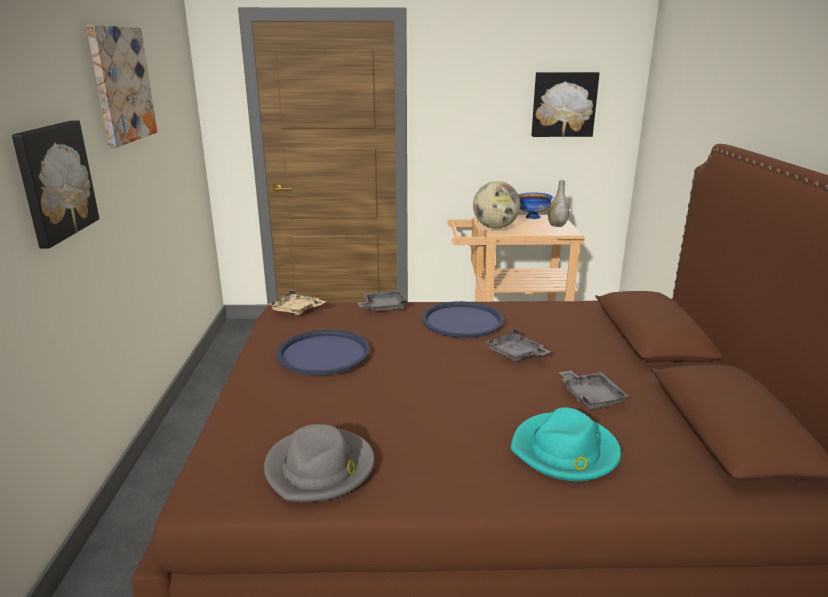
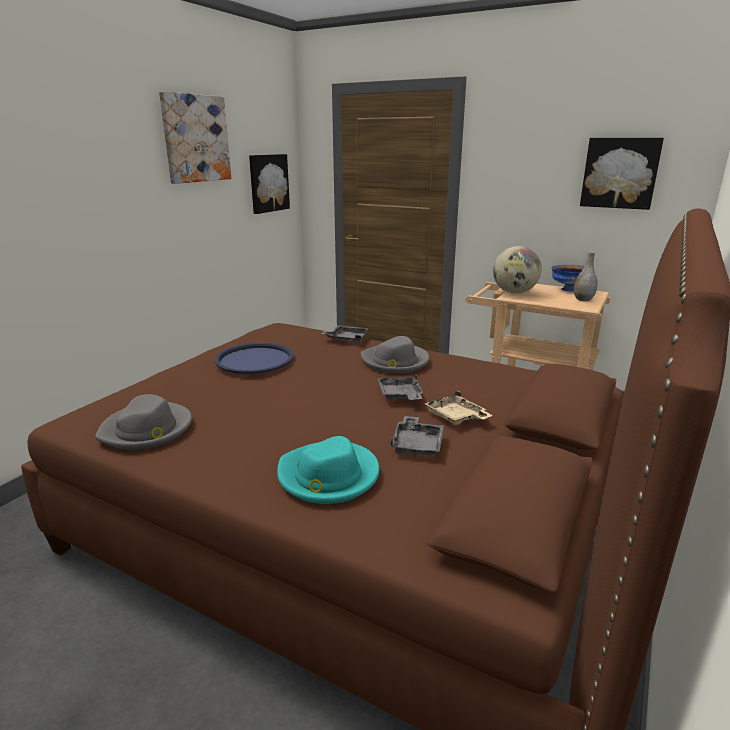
camera: 30 degrees right, 0 degrees up
picture [12,121,99,248] -> picture moved to [249,154,290,214]
beige tray [268,290,326,315] -> beige tray moved to [424,391,493,425]
blue tray [422,301,504,338] -> grey hat [361,336,429,374]

